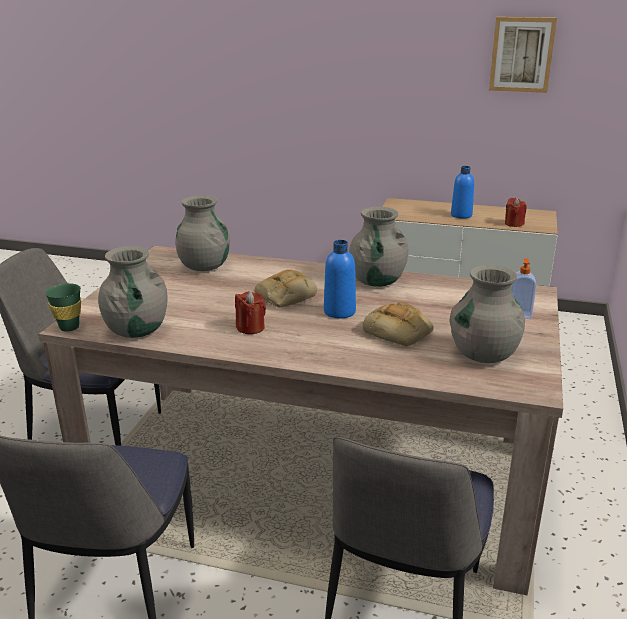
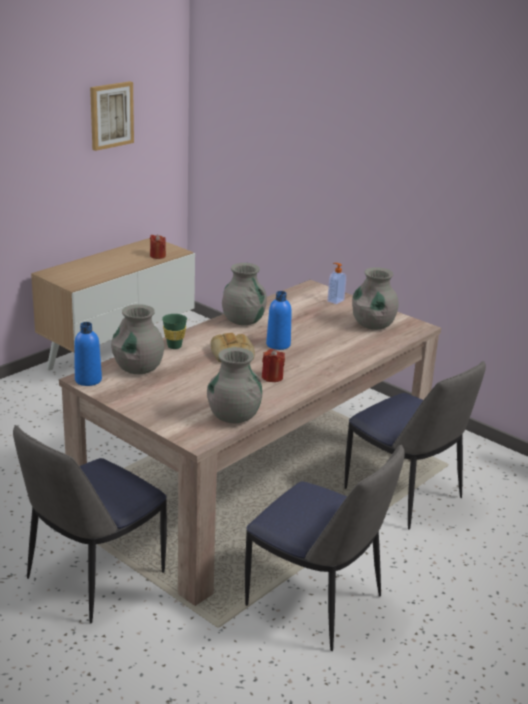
camera: 65 degrees left, 0 degrees up
green cup [45,283,81,332] -> green cup moved to [162,314,187,349]
bread [363,301,434,347] -> none
blue bottle [451,166,474,219] -> blue bottle moved to [74,322,102,386]

